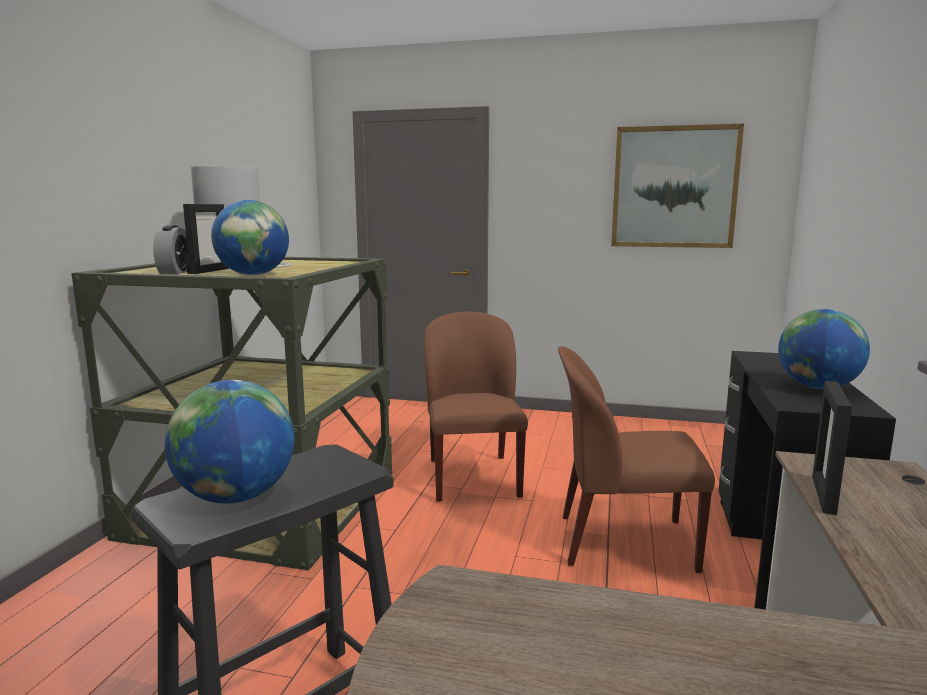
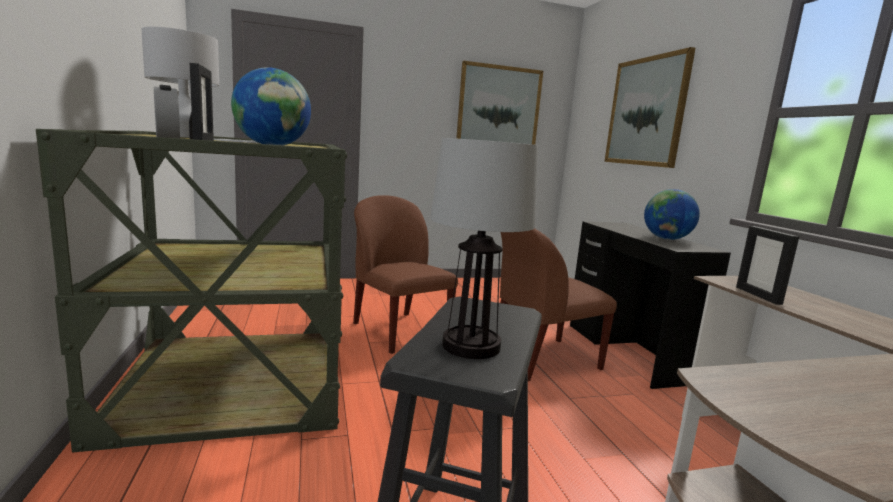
camera: 30 degrees left, 0 degrees up
globe [165,380,294,503] -> table lamp [430,138,538,359]
none -> picture [604,47,695,168]

